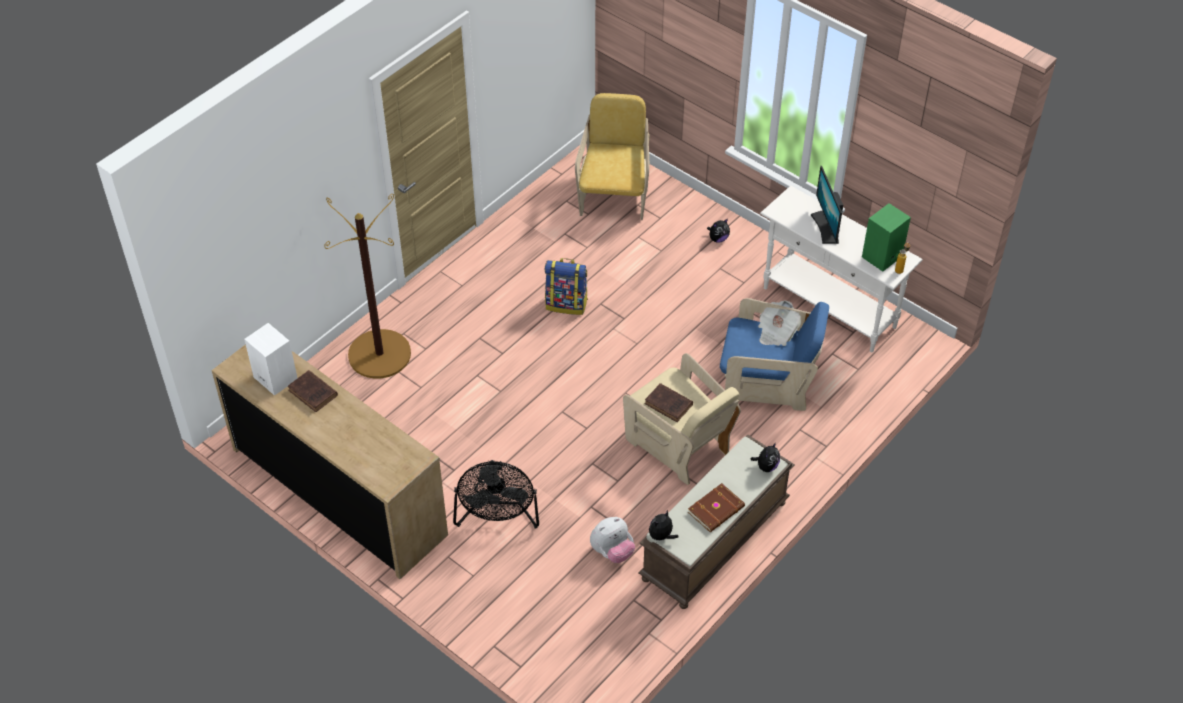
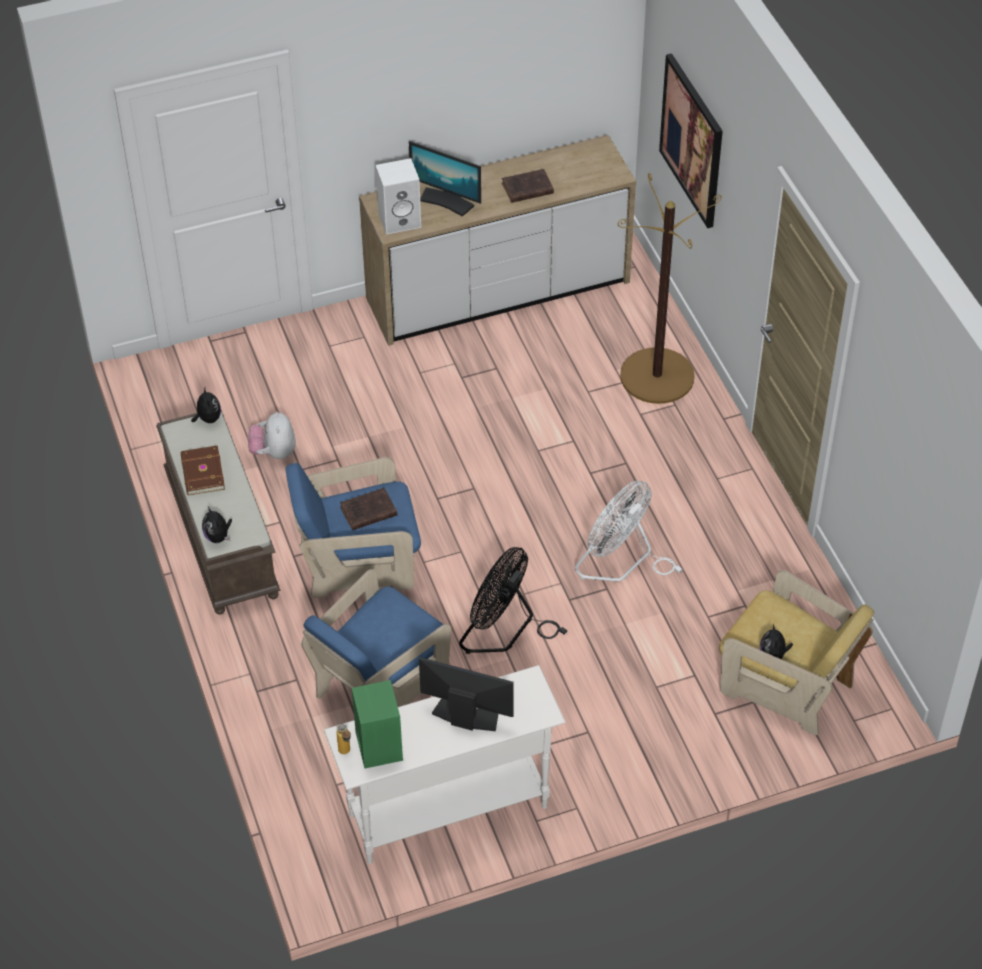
camera: 120 degrees right, 0 degrees up
white speaker [244,323,297,396] -> white speaker moved to [376,158,421,235]
black fan [453,460,539,529] -> black fan moved to [459,547,567,654]
backpack [545,258,588,315] -> white fan [575,481,682,581]
beige armchair [623,353,741,485] -> blue armchair [285,457,421,598]
plush toy [707,219,730,243] -> plush toy moved to [760,624,793,659]
newspaper [758,300,801,346] -> none
none -> monitor [409,141,481,216]
none -> picture [659,53,723,228]

